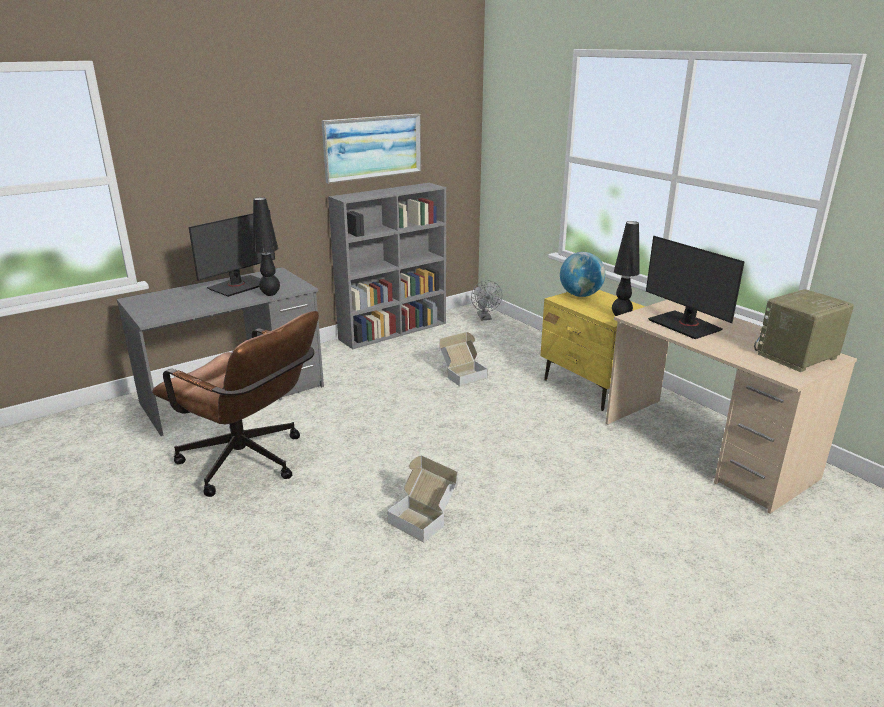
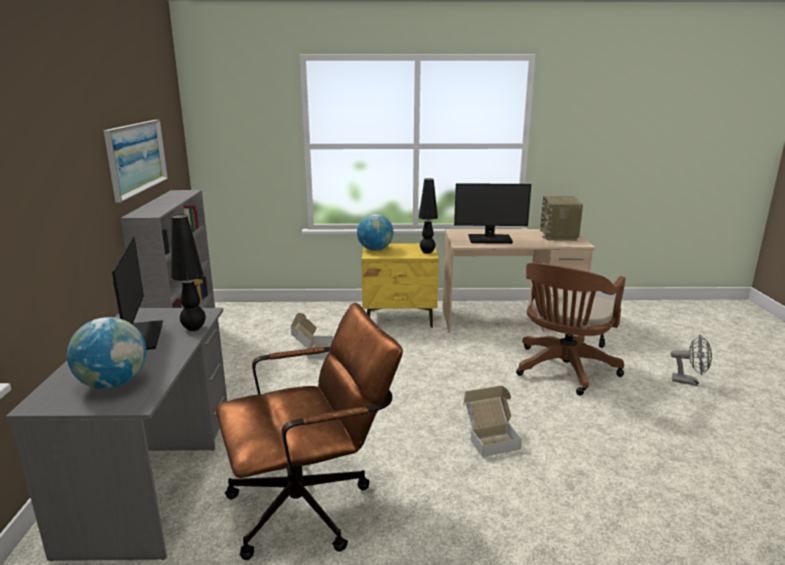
camera: 55 degrees left, 5 degrees down
grey fan [471,280,502,320] -> grey fan moved to [671,335,712,386]
none -> globe [67,317,147,389]
none -> brown office chair [516,262,626,395]

